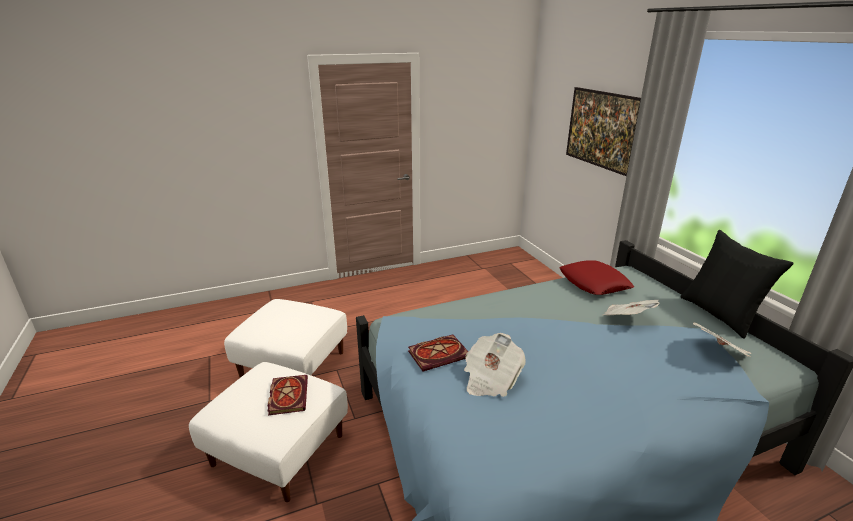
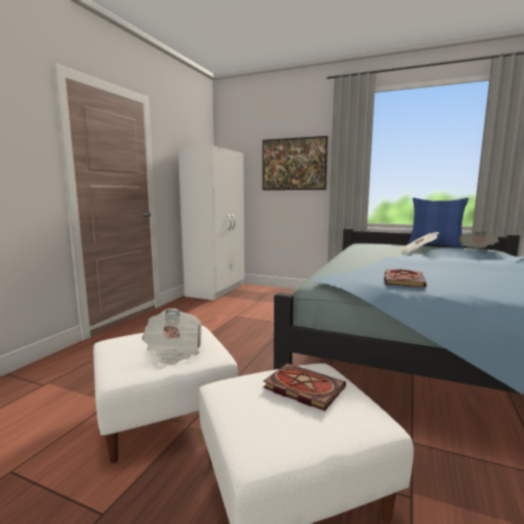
camera: 45 degrees left, 15 degrees down
newspaper [464,333,526,397] -> newspaper moved to [142,308,202,366]
red pillow [559,260,634,295] -> none
black pillow [680,230,794,339] -> blue pillow [408,198,469,248]
none -> white wardrobe [178,146,245,300]

